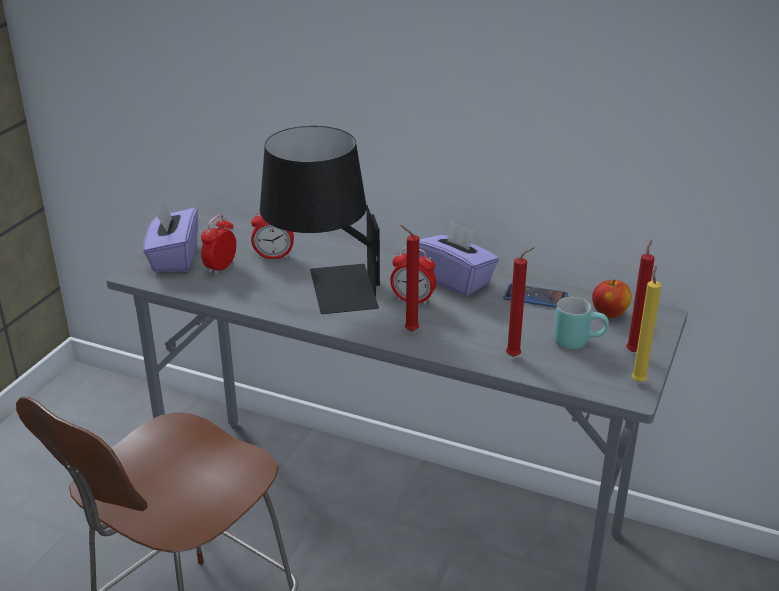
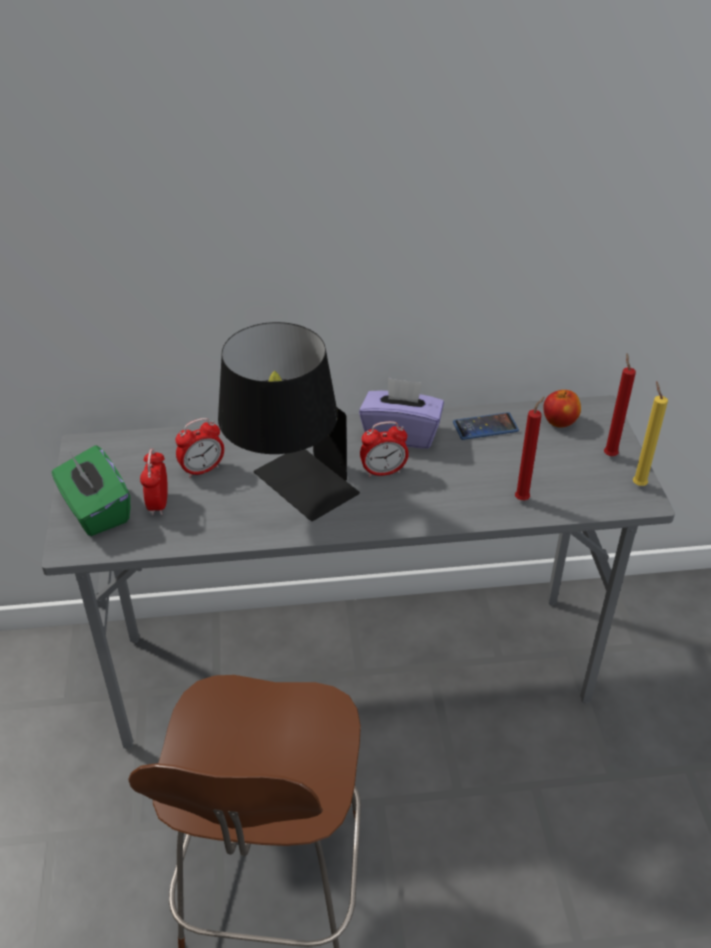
camera: 30 degrees left, 10 degrees up
purple tissue box [143,201,198,272] -> green tissue box [52,445,130,536]
red candle [400,225,419,331] -> none
turquoise mug [553,297,609,349] -> none

